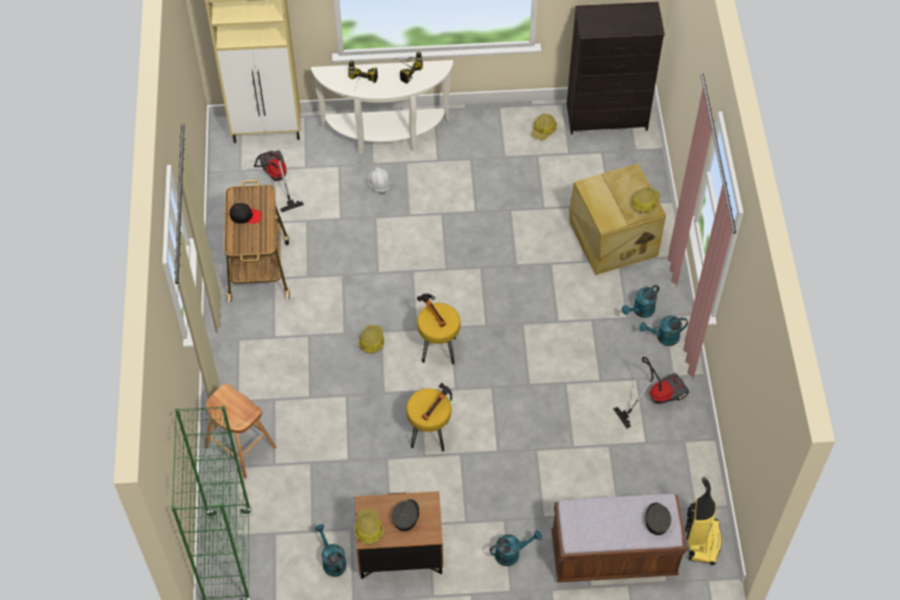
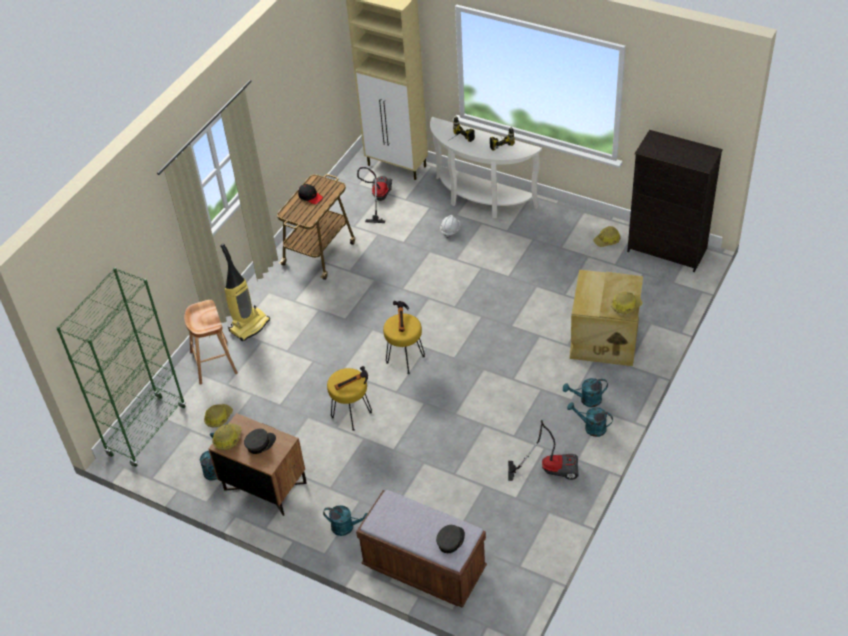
camera: 35 degrees right, 10 degrees down
hard hat [358,325,384,354] -> hard hat moved to [204,404,233,427]
vacuum cleaner [685,477,722,565] -> vacuum cleaner moved to [220,243,270,342]

